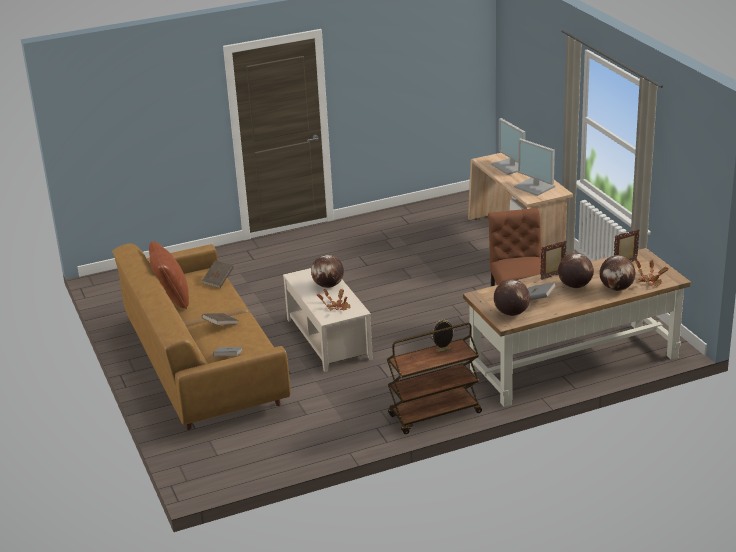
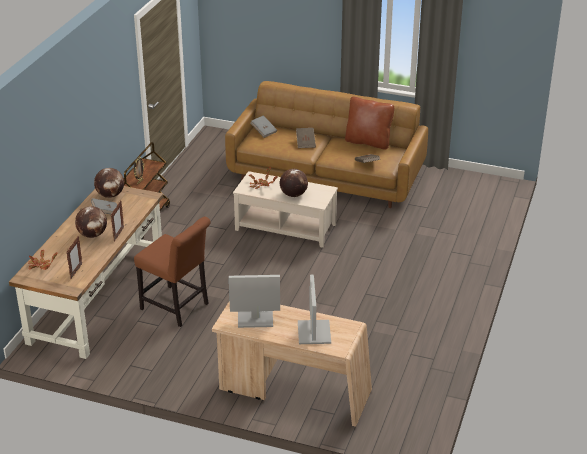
camera: 130 degrees right, 5 degrees up
monitor [491,118,526,175] -> monitor turned 75 degrees clockwise [298,275,331,344]
globe [599,255,635,291] -> none

